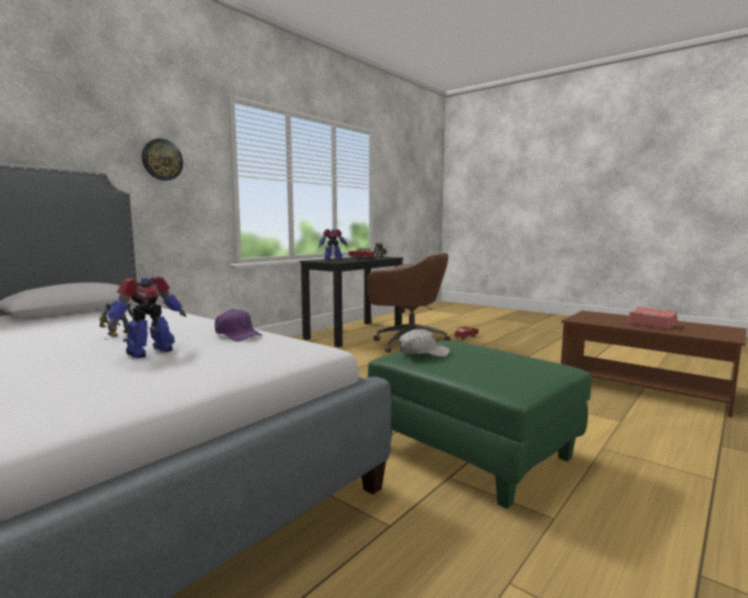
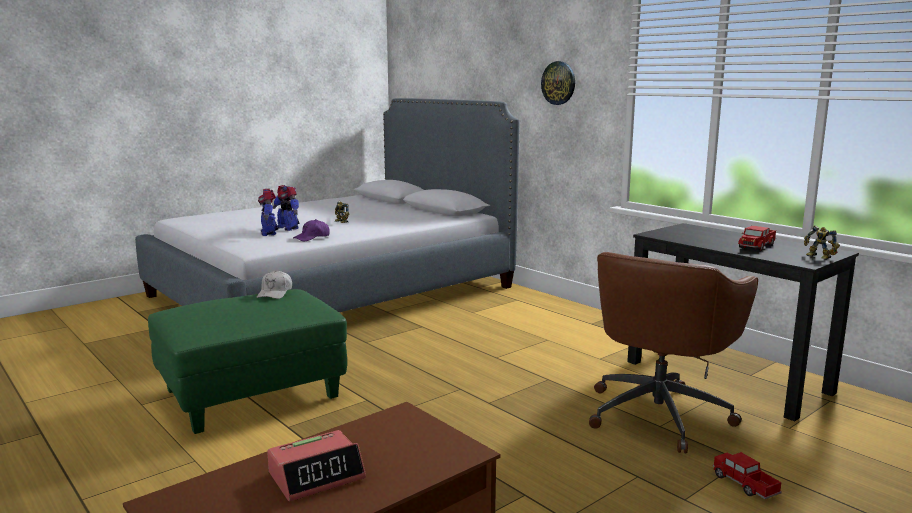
camera: 100 degrees right, 5 degrees up
toy robot [319,229,348,260] -> toy robot moved to [258,189,278,236]

